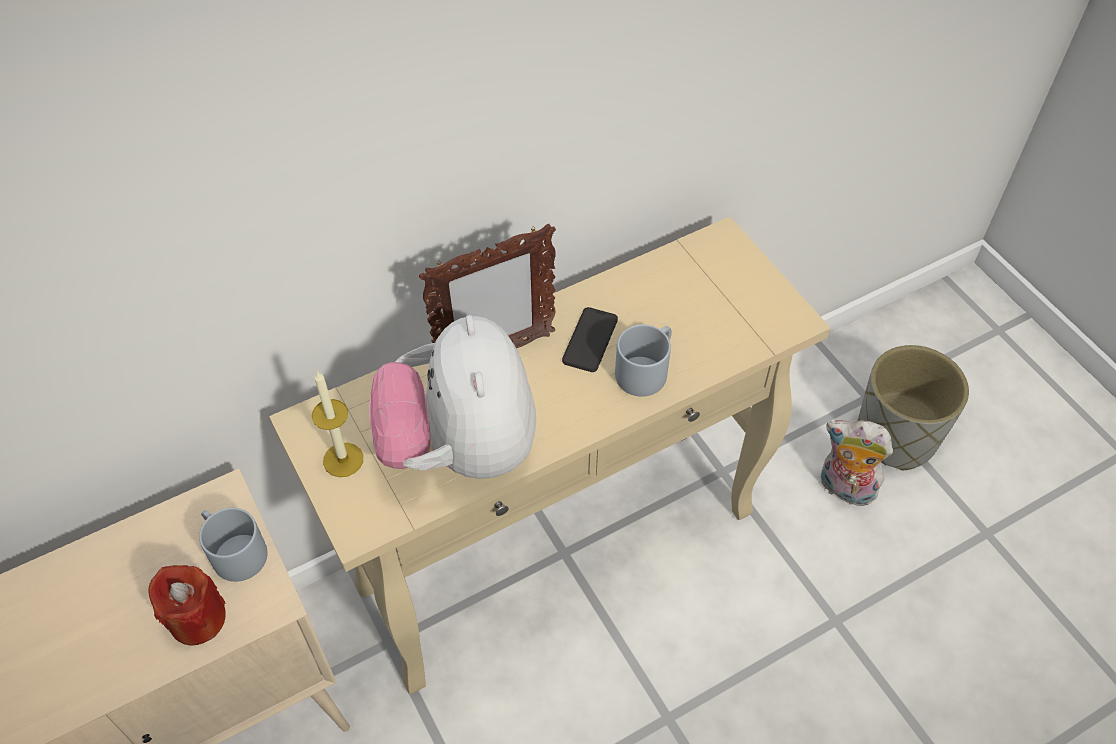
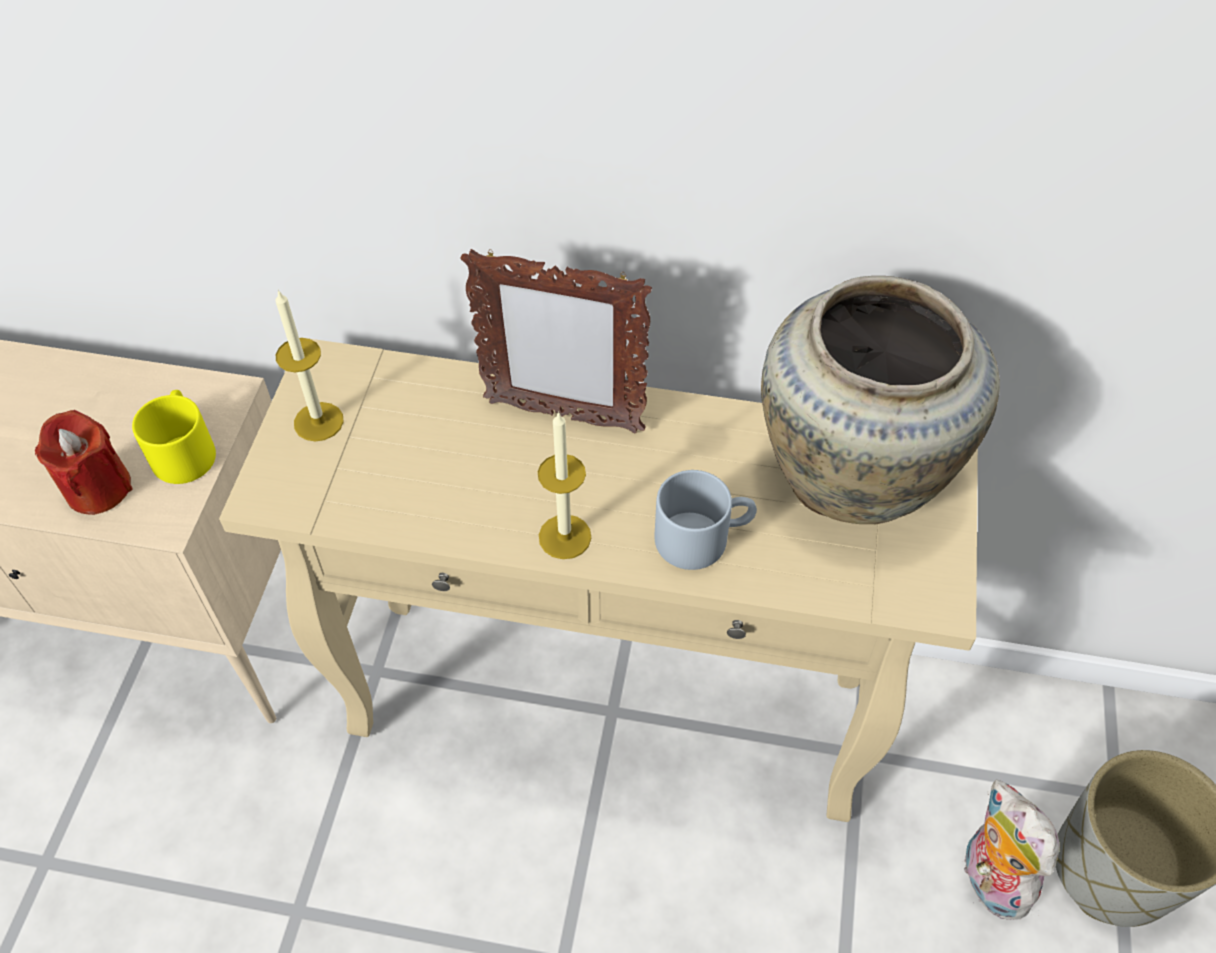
camera: 40 degrees right, 0 degrees up
grey mug [199,508,268,582] -> yellow mug [132,390,216,484]
plush toy [369,315,536,479] -> none
phone [562,307,618,372] -> none
none -> candle [538,411,591,559]
none -> beige vase [761,276,1000,524]

